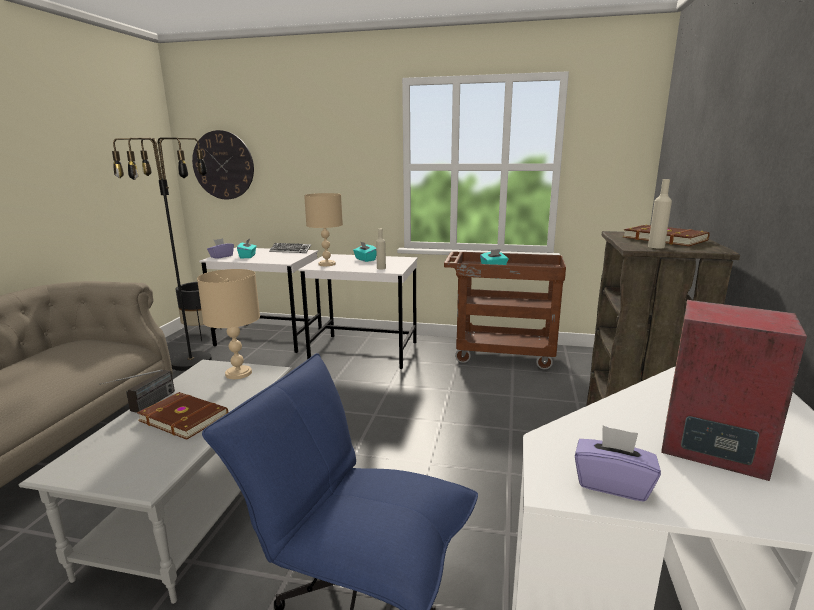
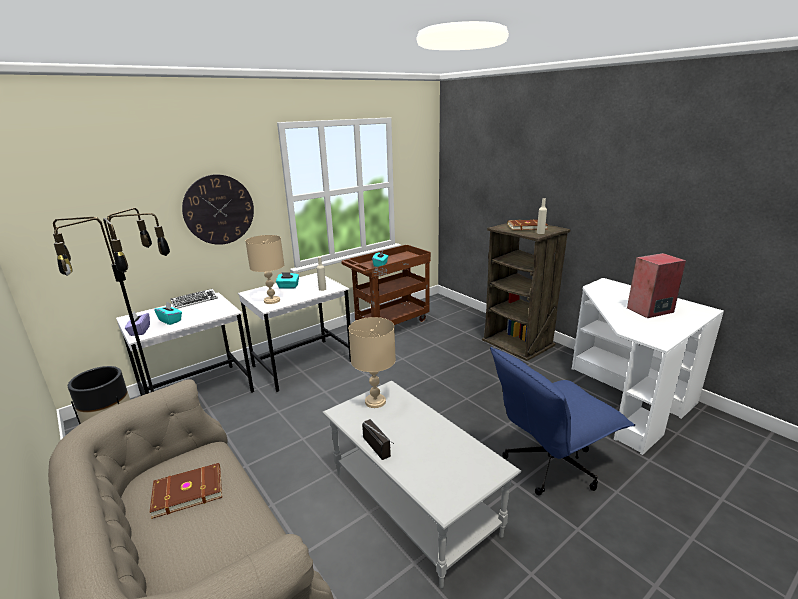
camera: 50 degrees left, 5 degrees up
brown book [137,392,228,440] -> brown book moved to [149,463,222,519]
wall clock [192,130,254,199] -> wall clock moved to [182,174,254,245]
purple tissue box [575,425,661,502] -> none

